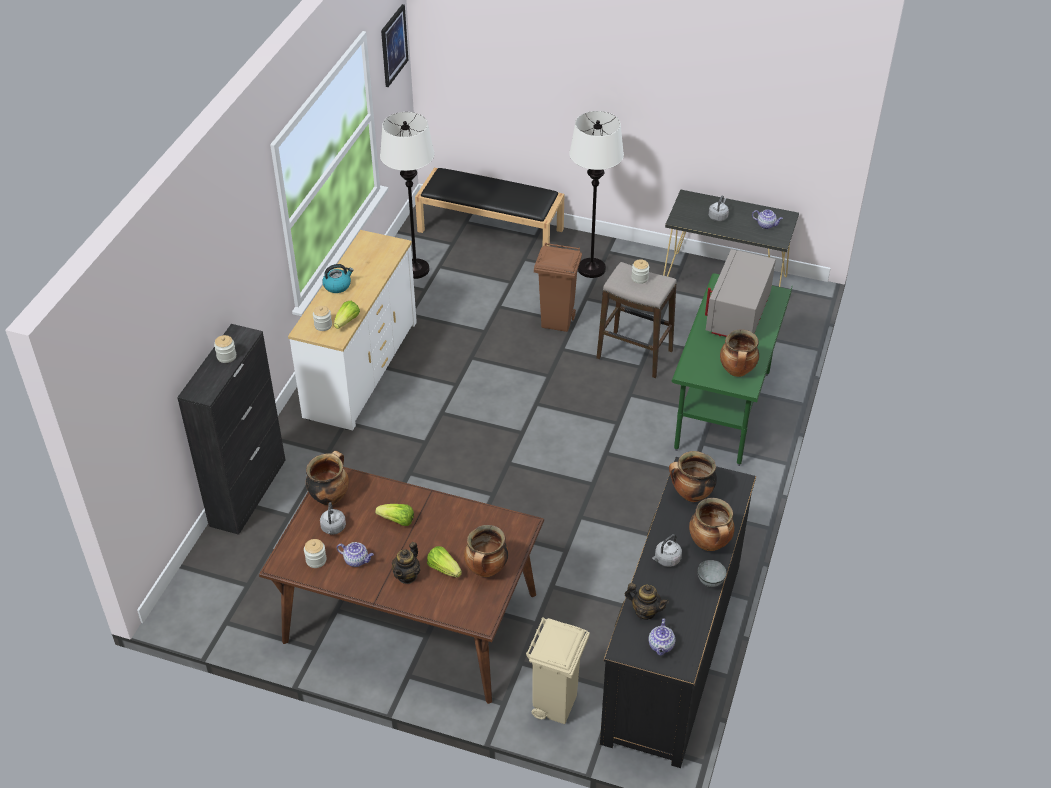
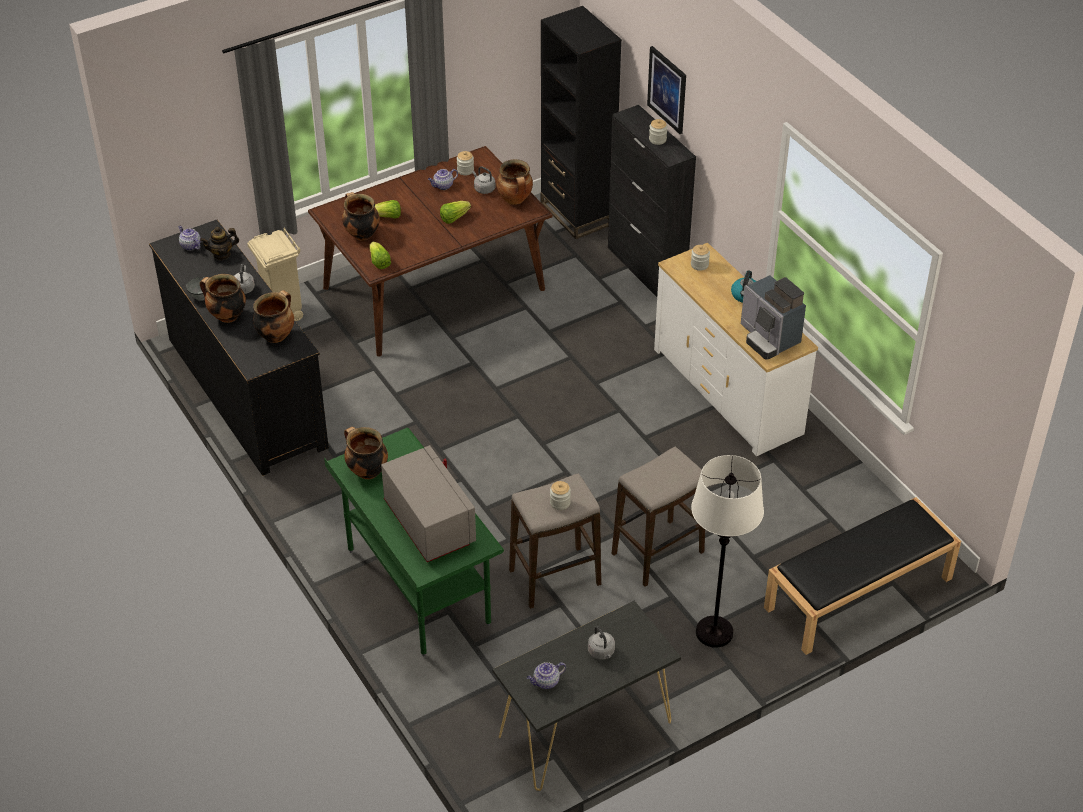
camera: 130 degrees right, 0 degrees up
lettuce [334,301,360,329] -> lettuce moved to [370,242,391,269]
white floor lamp [380,112,435,279] -> none
picture [381,4,408,87] -> picture moved to [647,46,686,134]
teapot [392,542,420,584] -> none
brown trash can [534,242,582,332] -> stool [612,447,705,587]
none -> black bookcase [541,6,622,239]
none -> coffee machine [741,275,806,360]

